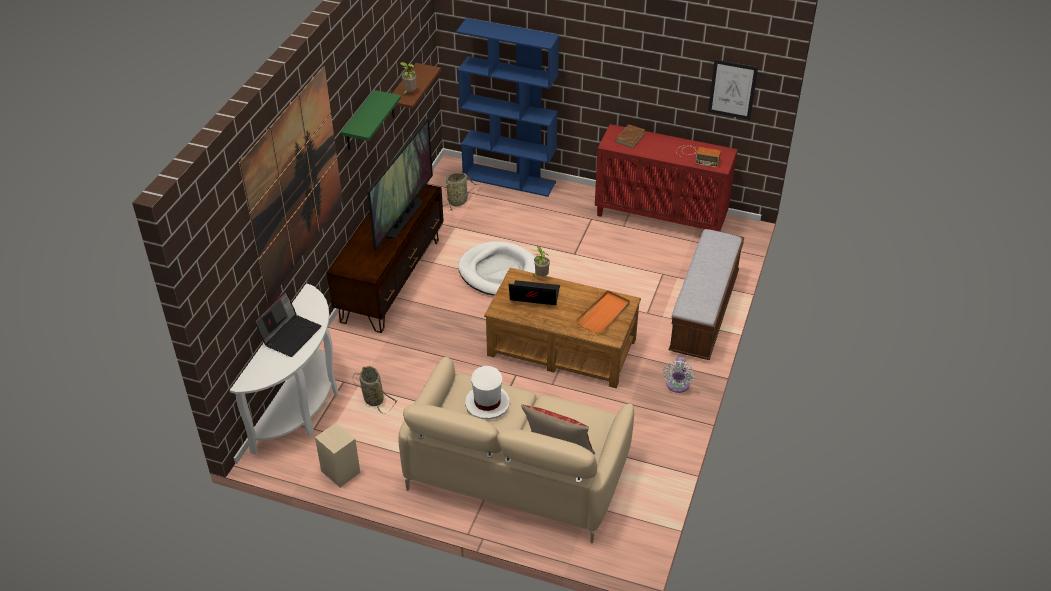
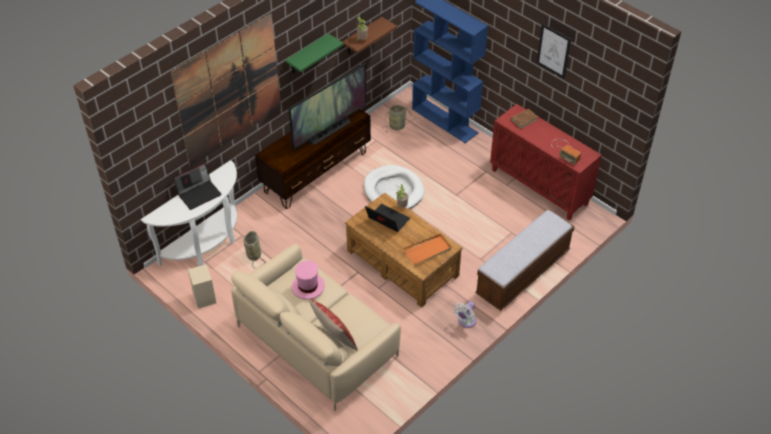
camera: 25 degrees right, 5 degrees up
white hat [465,366,510,419] -> pink hat [292,260,325,300]
picture [708,60,758,120] -> picture moved to [537,24,571,79]

